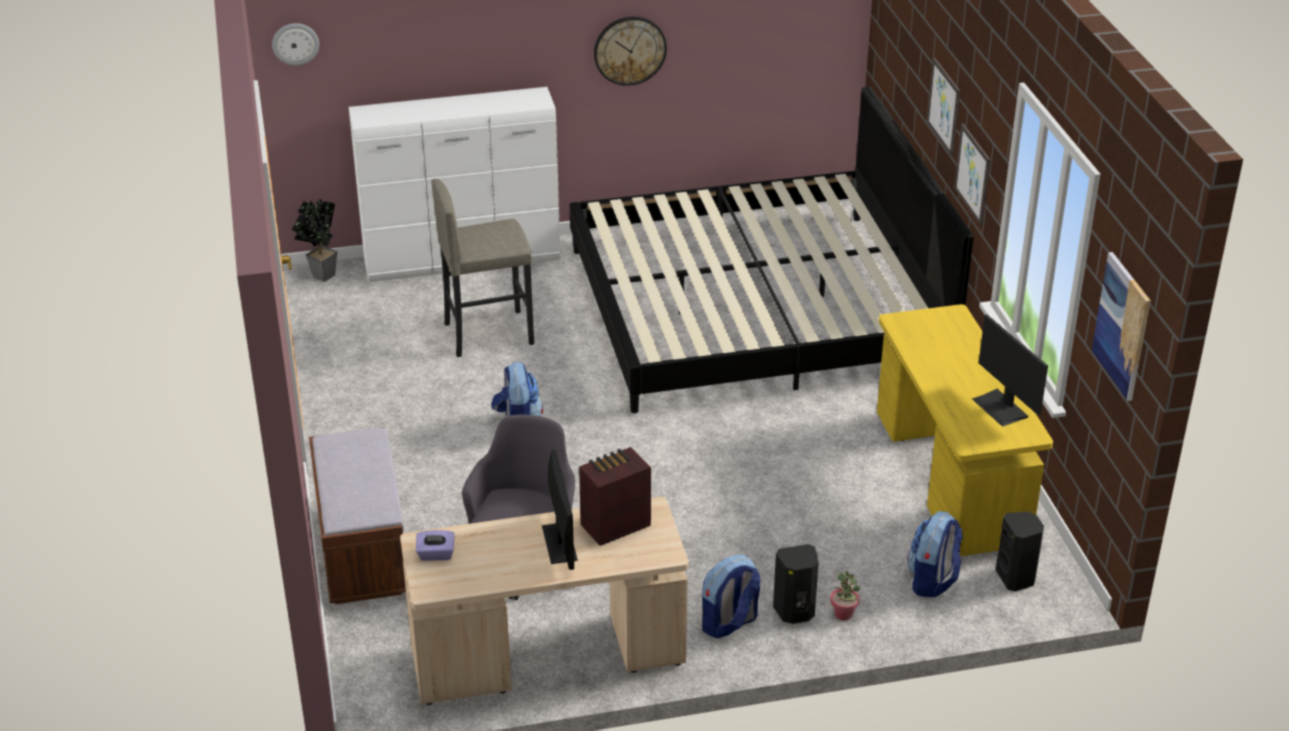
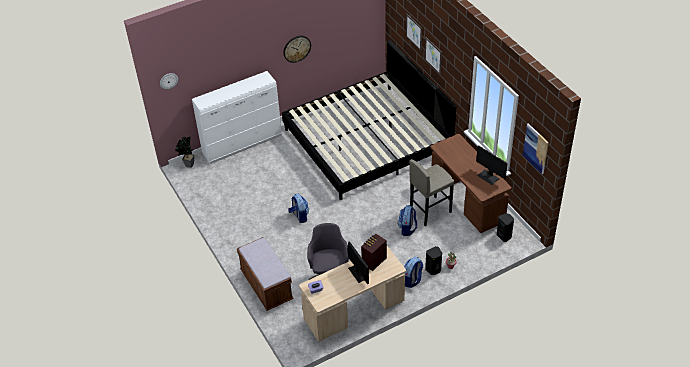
camera: 15 degrees left, 10 degrees up
grey stool [431,178,534,357] -> grey stool moved to [409,159,455,226]
yellow desk [877,304,1053,556] -> brown desk [430,134,511,233]
backpack [907,511,963,597] -> backpack moved to [398,205,417,236]
picture [954,123,990,226] -> picture moved to [406,14,422,51]

